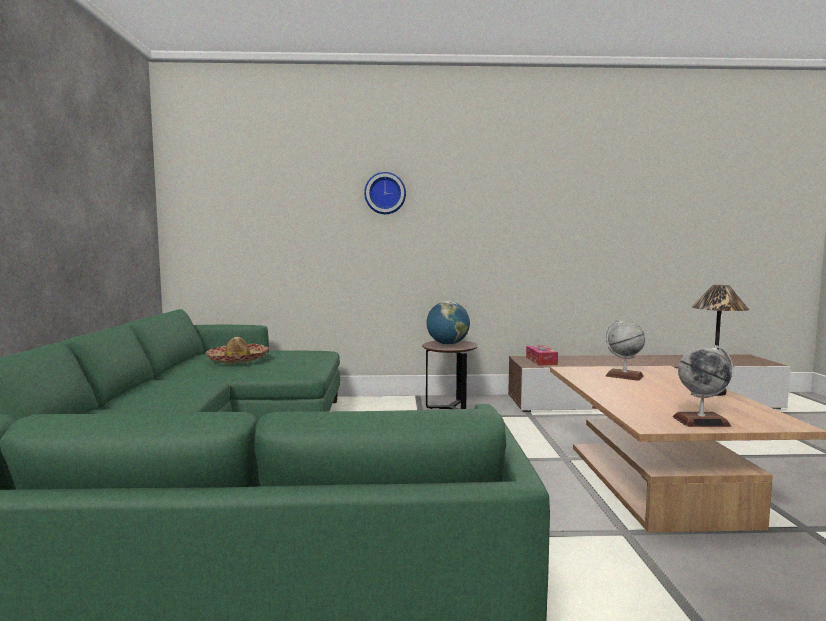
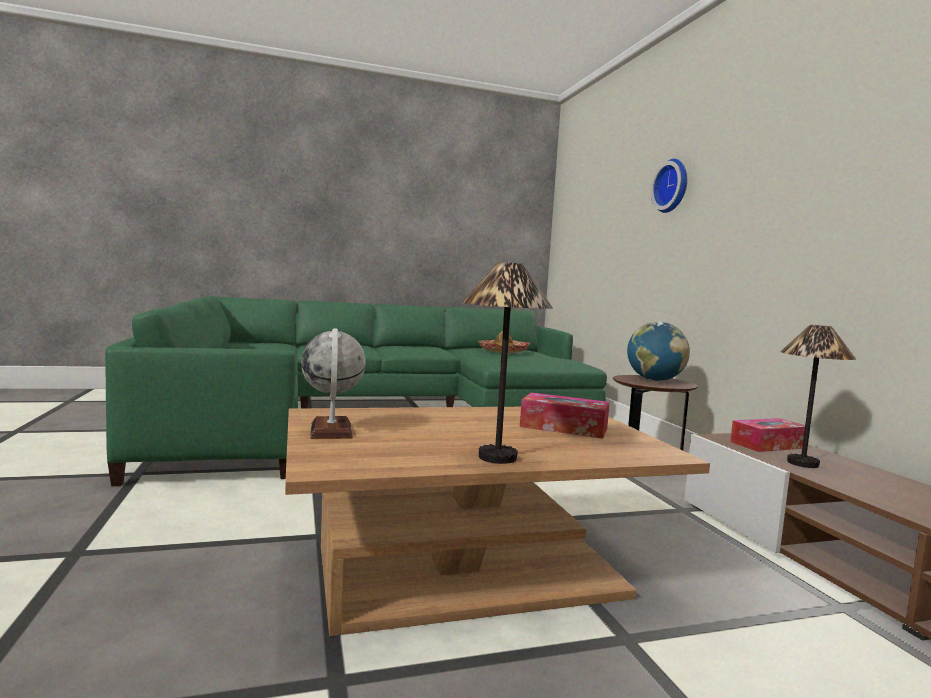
camera: 75 degrees right, 0 degrees up
globe [605,319,645,381] -> tissue box [520,392,610,439]
none -> table lamp [780,325,856,468]

